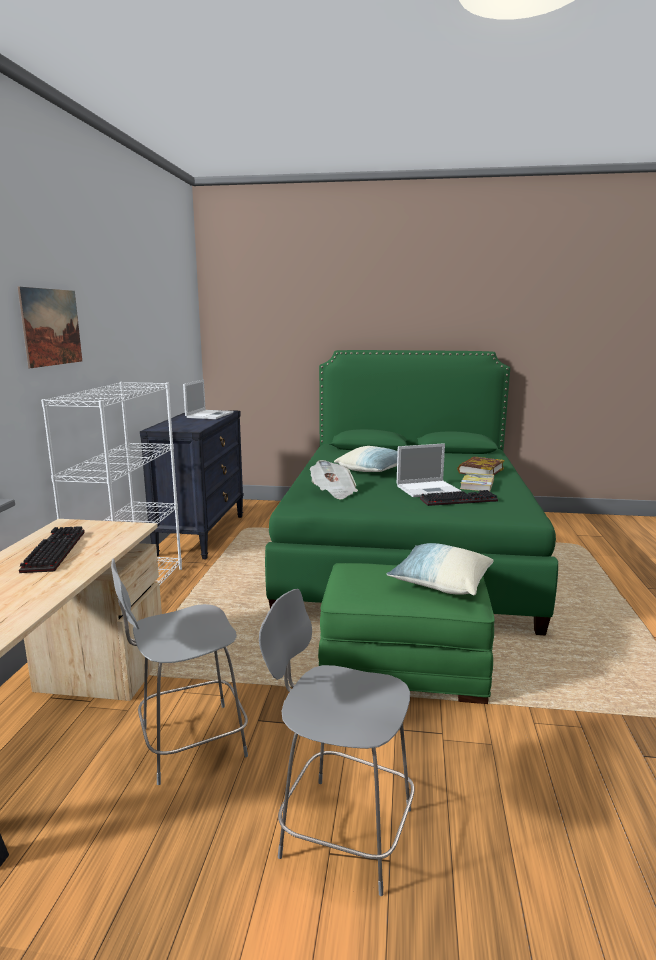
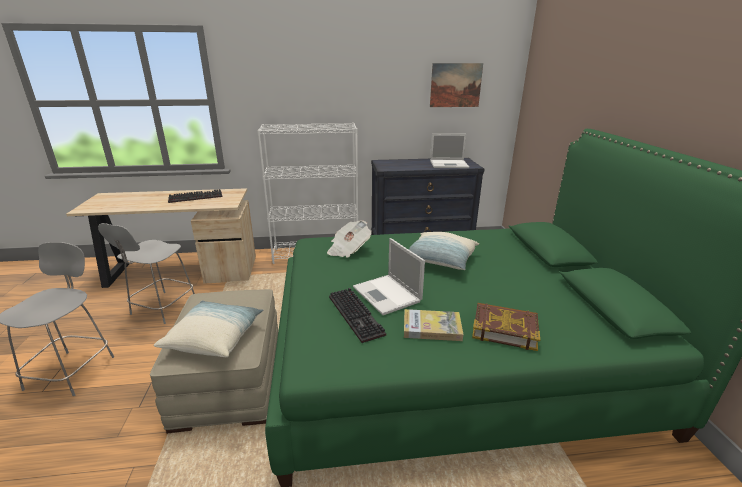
camera: 75 degrees right, 10 degrees up
picture [18,287,82,368] -> picture moved to [430,63,483,107]
grey chair [111,558,248,785] -> grey chair turned 120 degrees counterclockwise [98,223,195,324]
green ottoman [318,563,495,704] -> beige ottoman [150,289,278,434]

